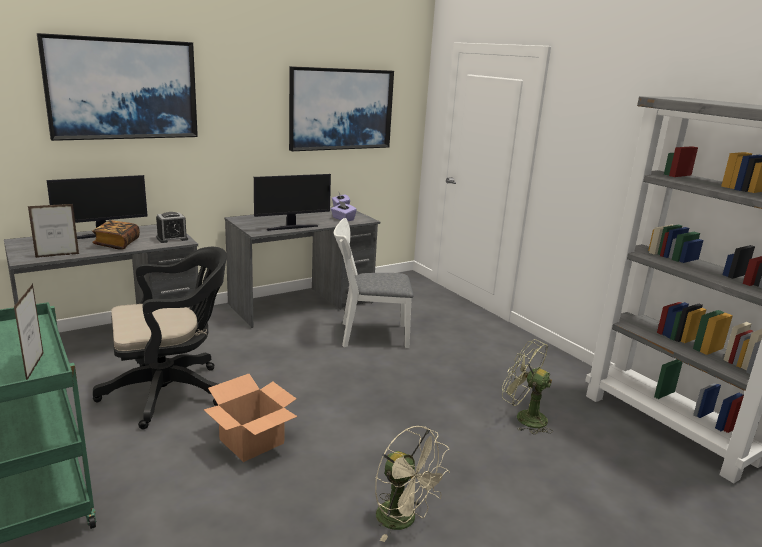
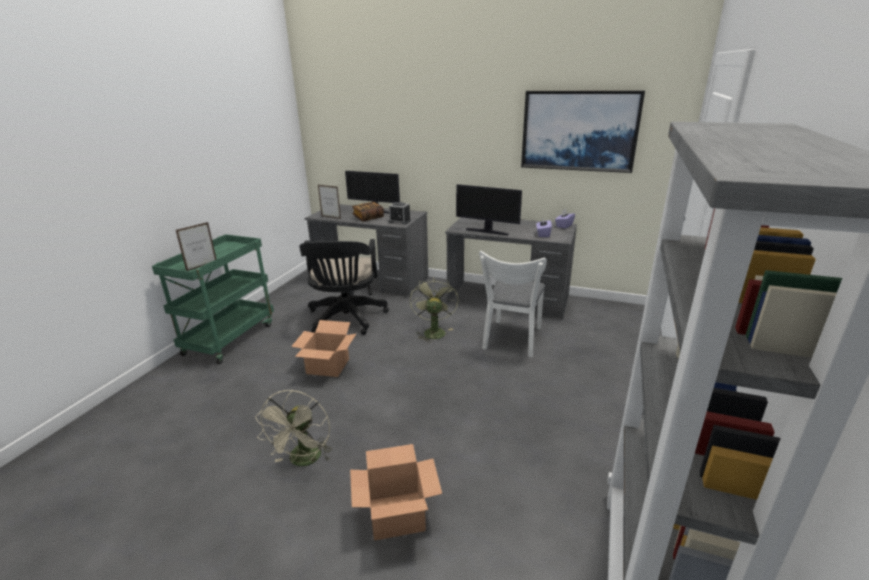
camera: 55 degrees right, 5 degrees up
picture [37,33,198,141] -> none
black office chair [93,247,227,429] -> black office chair turned 60 degrees clockwise [299,239,389,335]
white chair [334,218,414,348] -> white chair turned 120 degrees counterclockwise [479,251,547,357]
green fan [502,339,553,435] -> green fan moved to [410,277,459,343]
none -> cardboard box [350,444,442,541]

